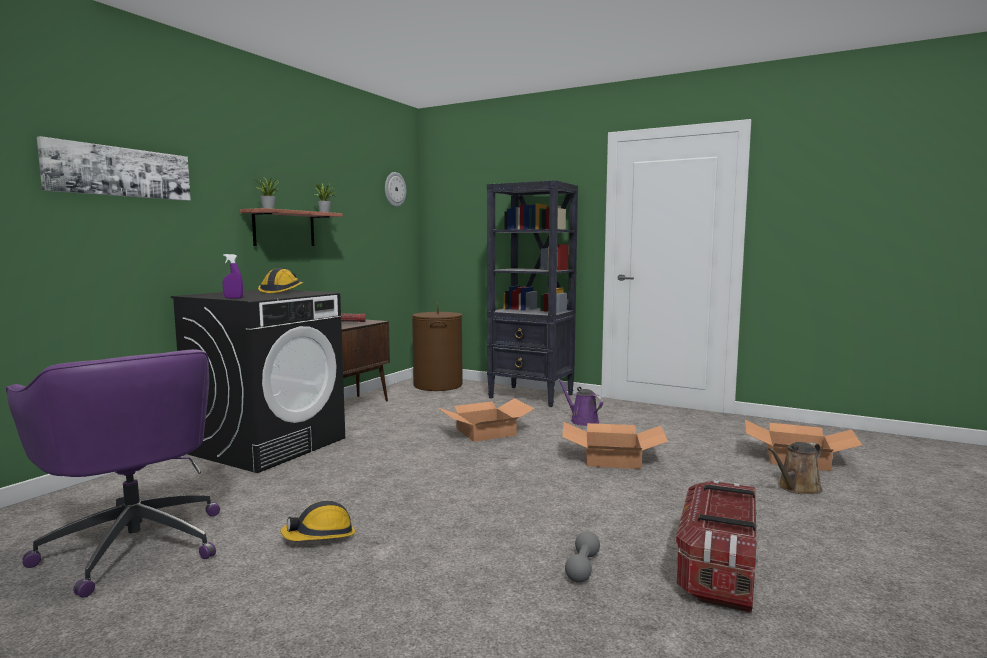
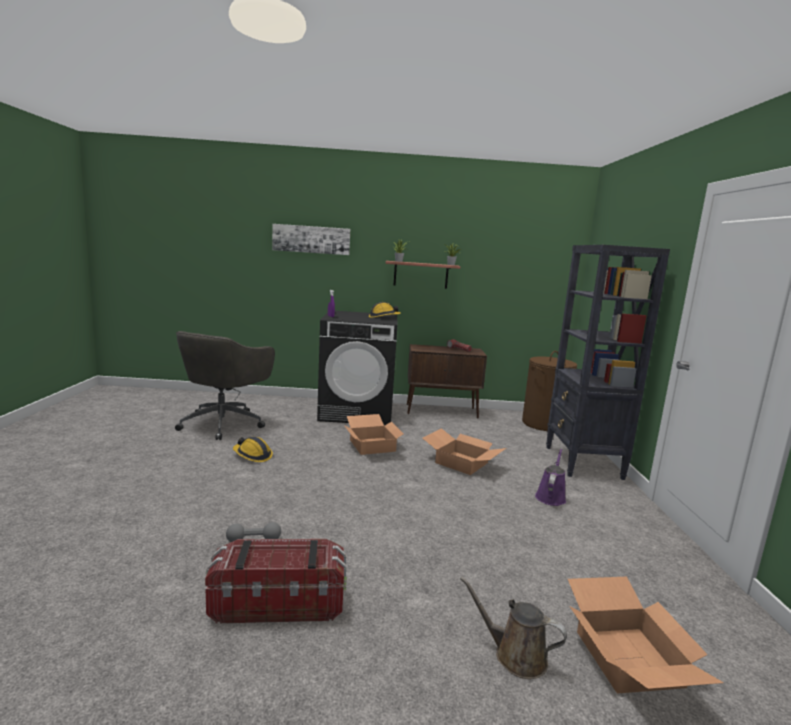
camera: 60 degrees right, 5 degrees up
purple office chair [6,349,220,598] -> grey office chair [175,331,275,440]
wall clock [385,172,406,207] -> none
cardboard box [562,422,668,469] -> cardboard box moved to [344,414,404,455]

